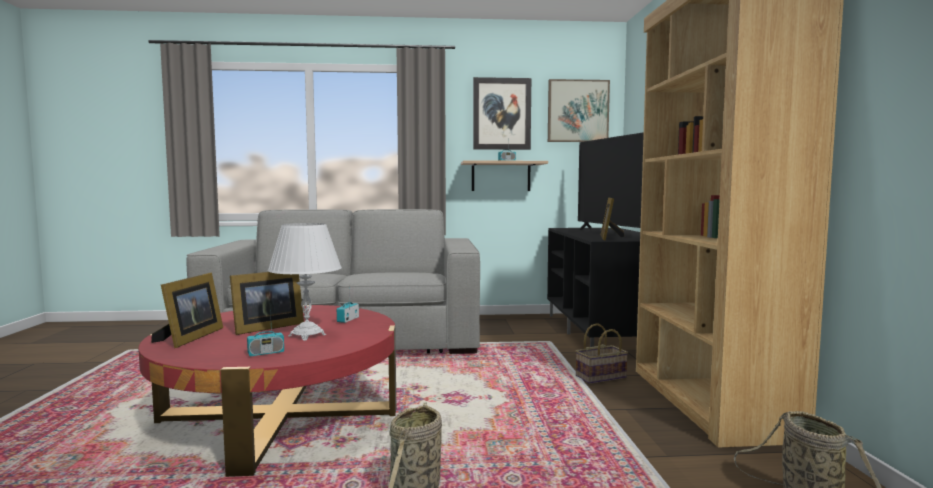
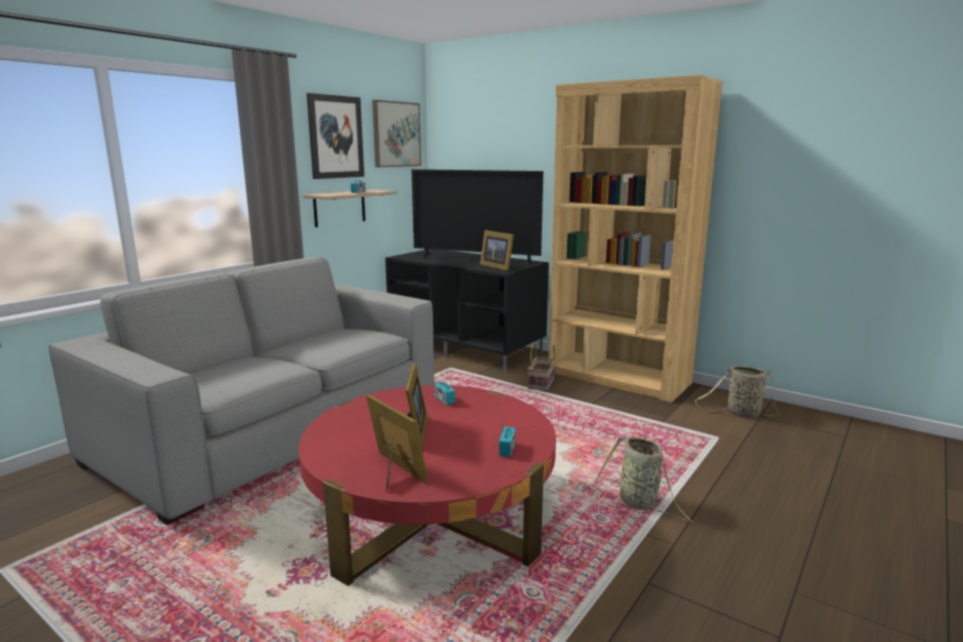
camera: 50 degrees left, 10 degrees up
white table lamp [268,223,342,341] -> none

